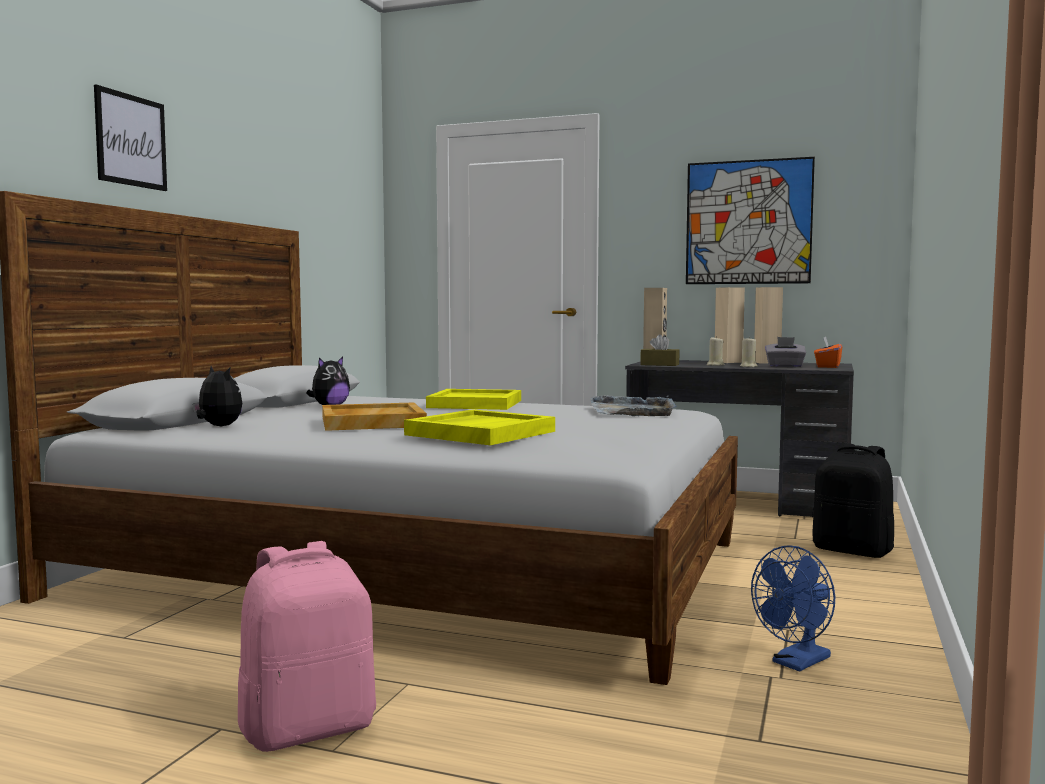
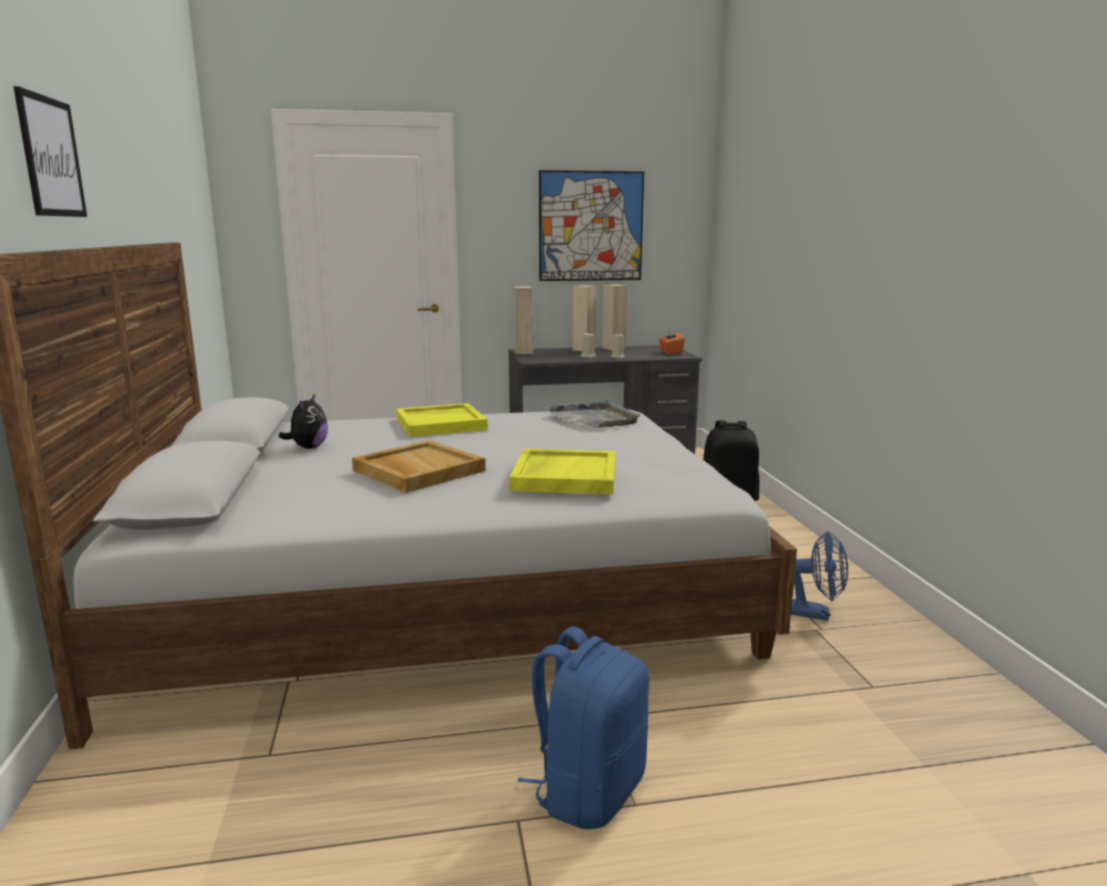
camera: 30 degrees left, 10 degrees up
plush toy [193,366,242,426] -> none
pink backpack [238,541,376,752] -> blue backpack [518,626,649,829]
brown tissue box [640,334,680,366] -> none
blue fan [751,545,835,671] -> blue fan turned 90 degrees counterclockwise [791,531,848,621]
grey tissue box [765,337,806,367] -> none

